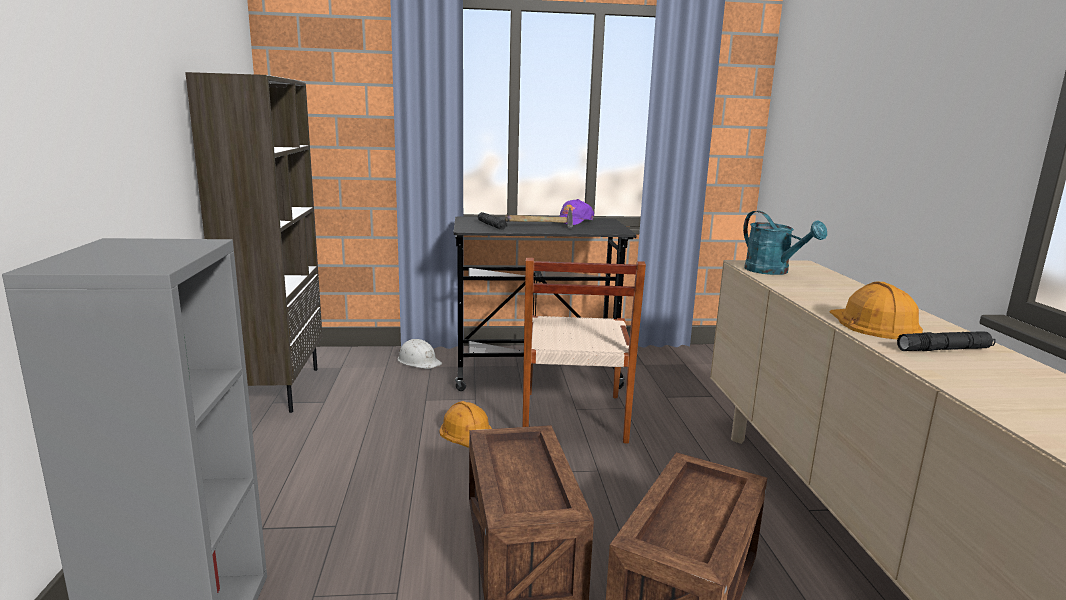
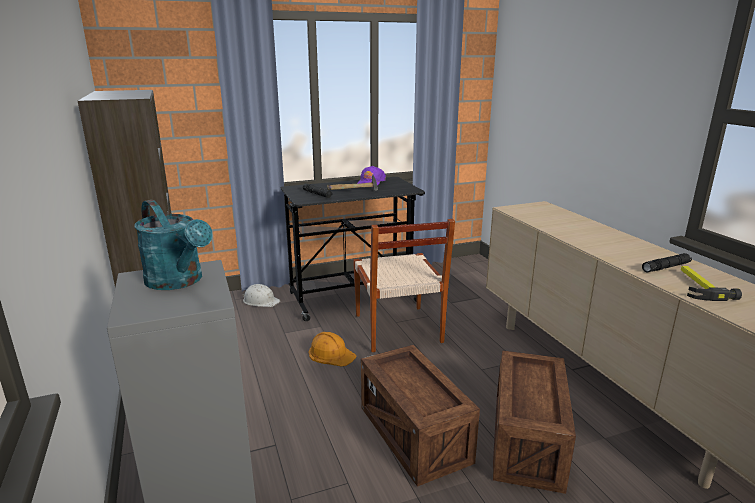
camera: 15 degrees left, 5 degrees up
turquoise watering can [743,211,827,275] -> turquoise watering can moved to [134,200,213,290]
orange hard hat [830,282,923,339] -> none
none -> hammer [681,266,742,301]

